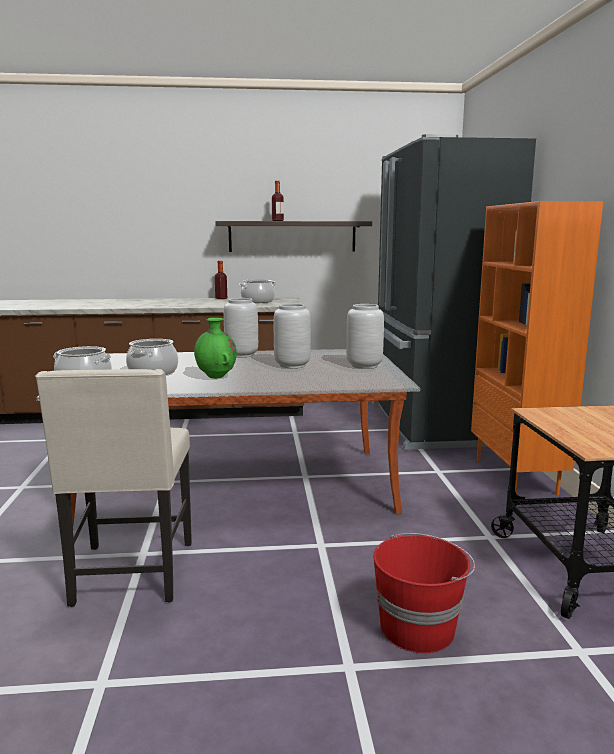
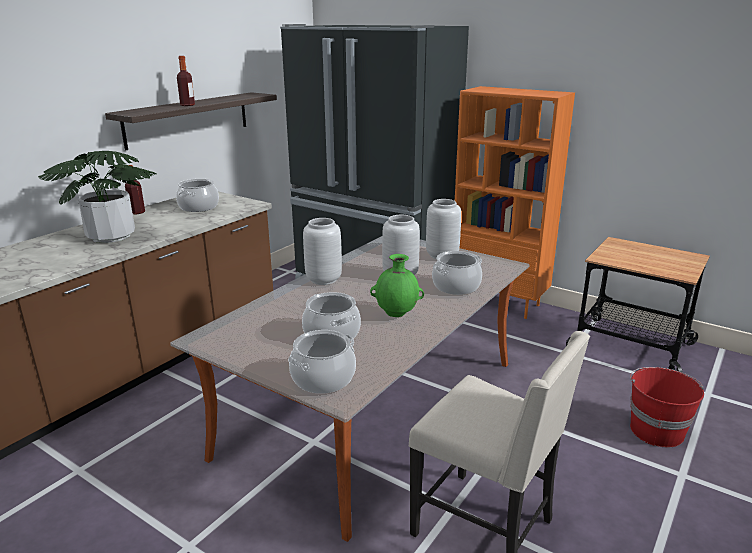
camera: 50 degrees left, 10 degrees up
none -> potted plant [38,151,156,243]
none -> cooking pot [432,251,482,295]

